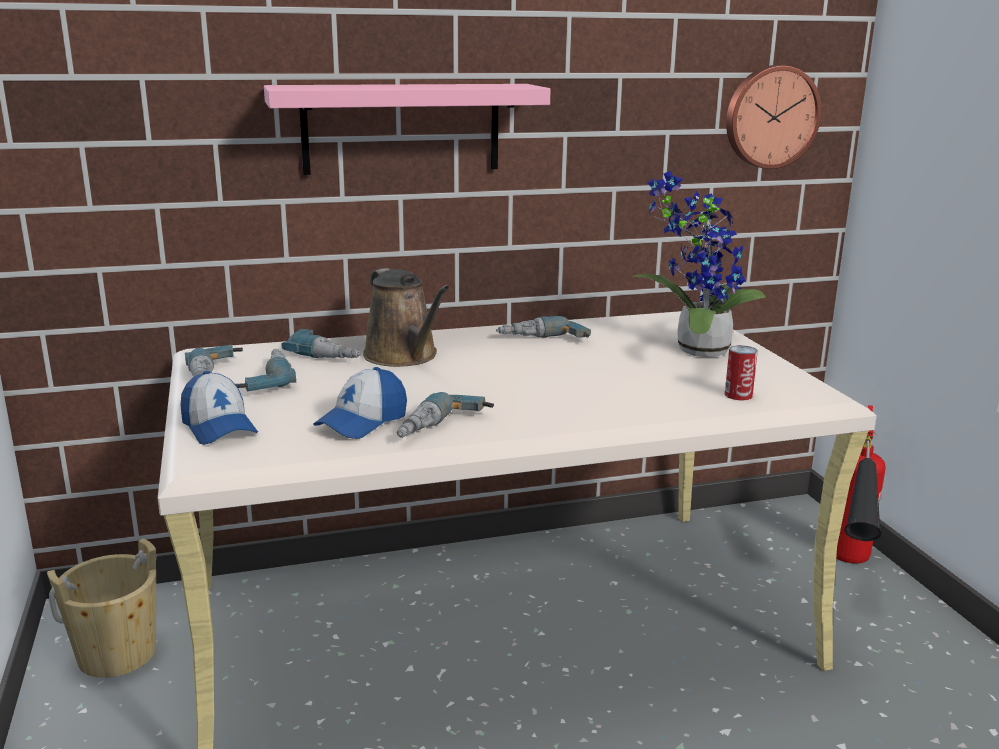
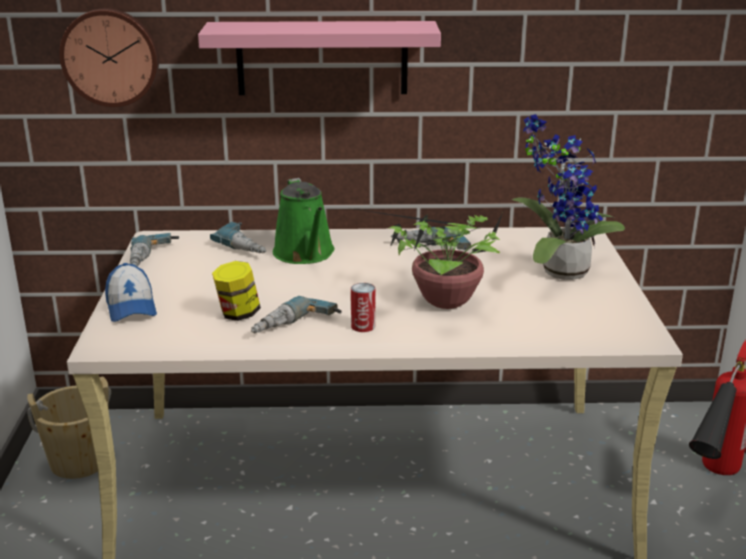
camera: 15 degrees right, 5 degrees up
power drill [235,349,296,391] -> none
cap [314,367,407,439] -> jar [212,261,261,321]
brown watering can [363,268,450,367] -> green watering can [273,178,335,264]
can [725,345,758,400] -> can moved to [351,283,375,332]
wall clock [726,65,821,169] -> wall clock moved to [59,9,159,107]
none -> potted plant [349,208,512,309]

